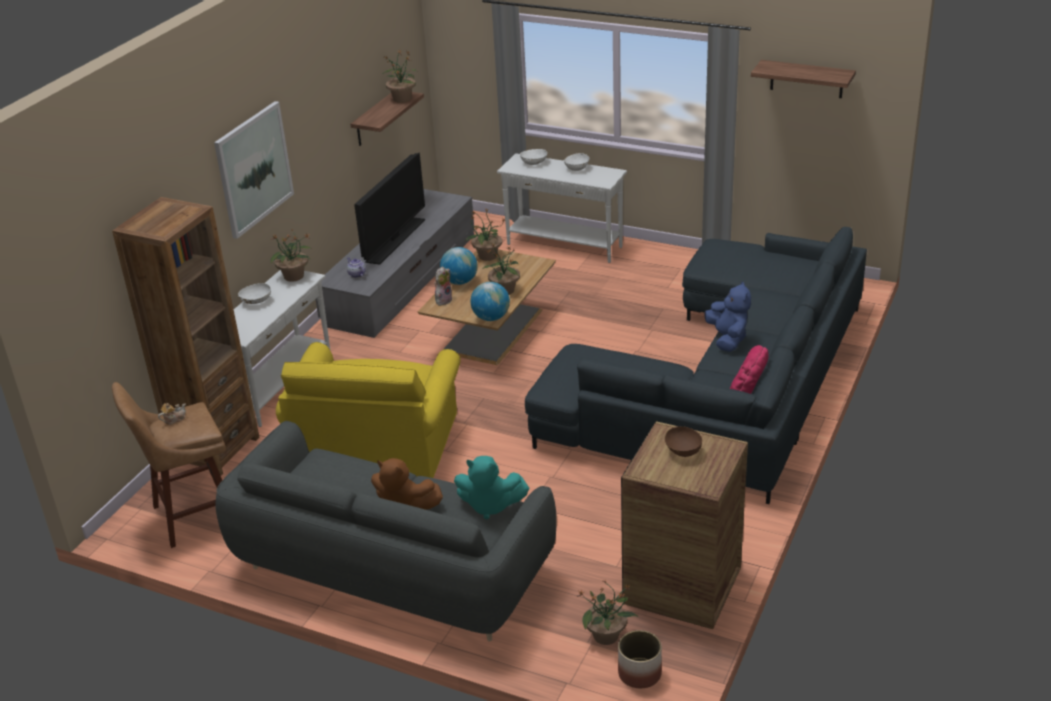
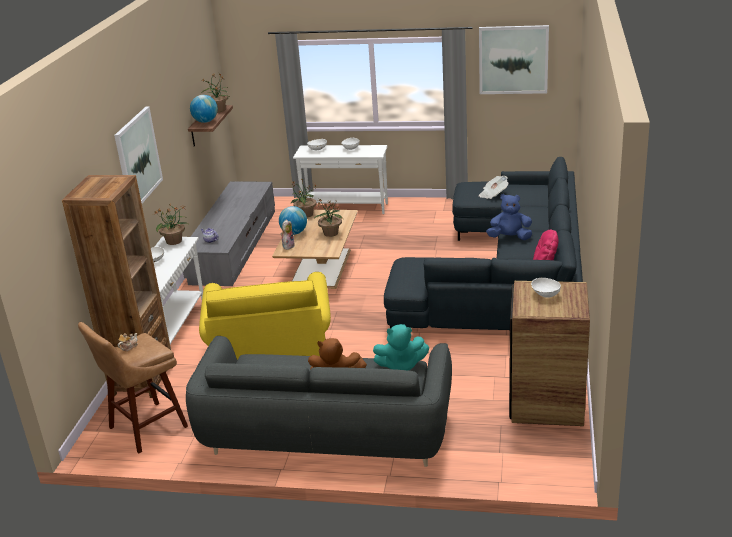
camera: 15 degrees left, 5 degrees down
television [354,153,425,265] -> none
globe [471,282,510,321] -> globe moved to [190,95,218,123]
potted plant [577,579,638,645] -> none
planter [618,630,662,688] -> none
brown bowl [664,426,702,457] -> white bowl [531,278,561,298]
blue plush toy [704,281,751,352] -> blue plush toy turned 60 degrees counterclockwise [486,194,532,240]
shelf [751,60,856,98] -> picture [479,25,549,94]
none -> newspaper [479,176,508,199]

